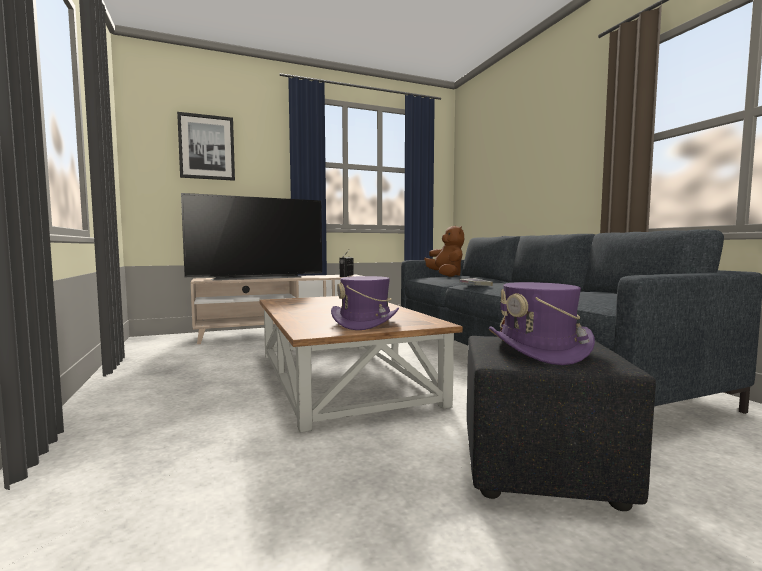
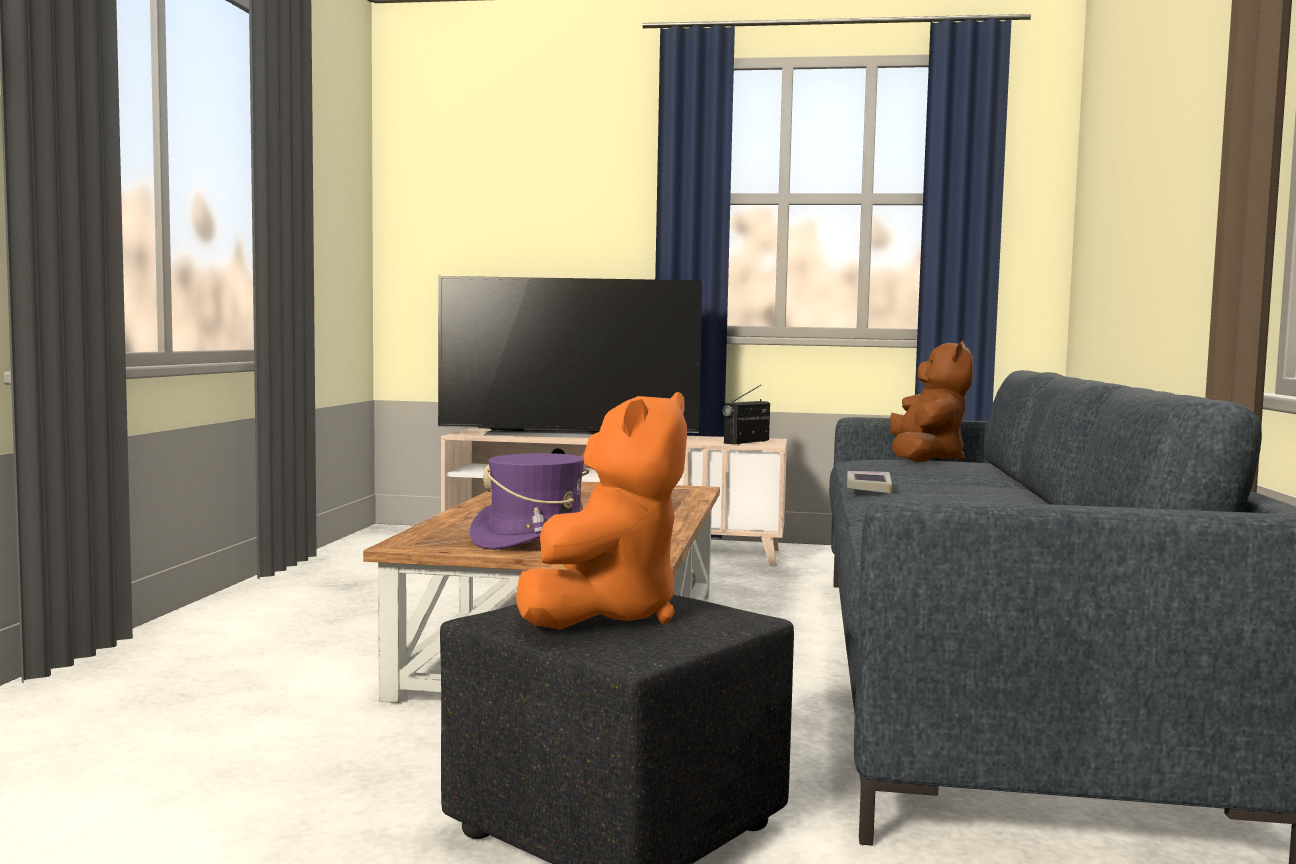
camera: 30 degrees right, 0 degrees up
picture [177,112,235,181] -> none
purple hat [489,282,595,365] -> orange plush toy [516,392,687,629]

